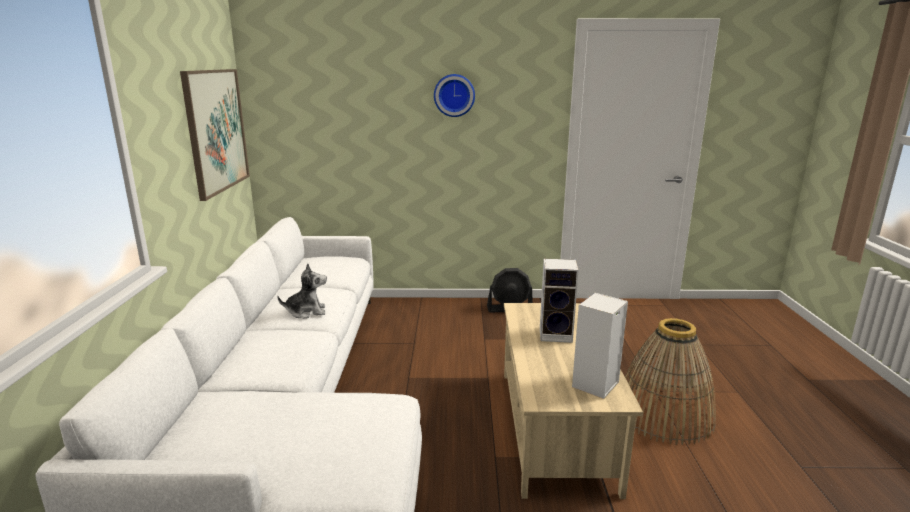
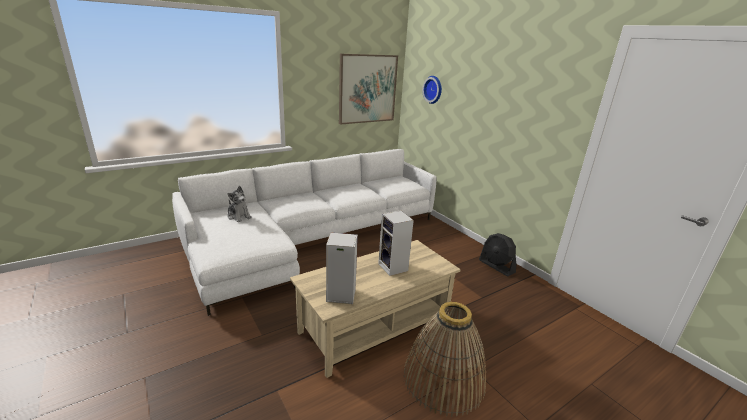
camera: 55 degrees right, 5 degrees up
plush toy [277,263,327,319] -> plush toy moved to [227,186,252,222]
wall clock [434,74,475,117] -> wall clock moved to [422,76,442,104]

